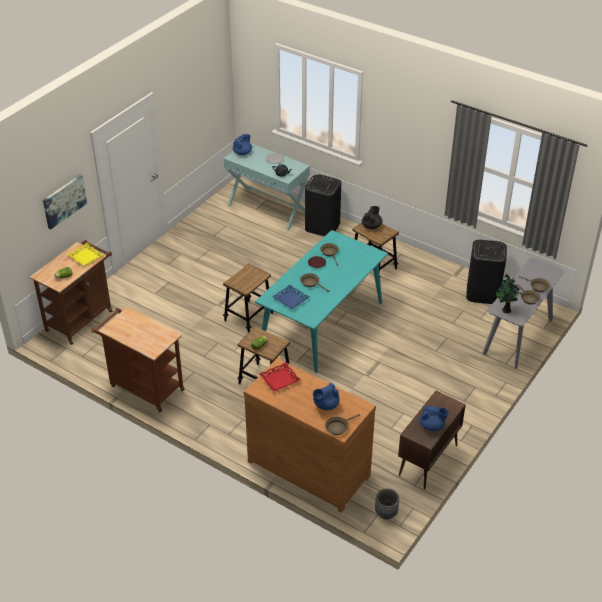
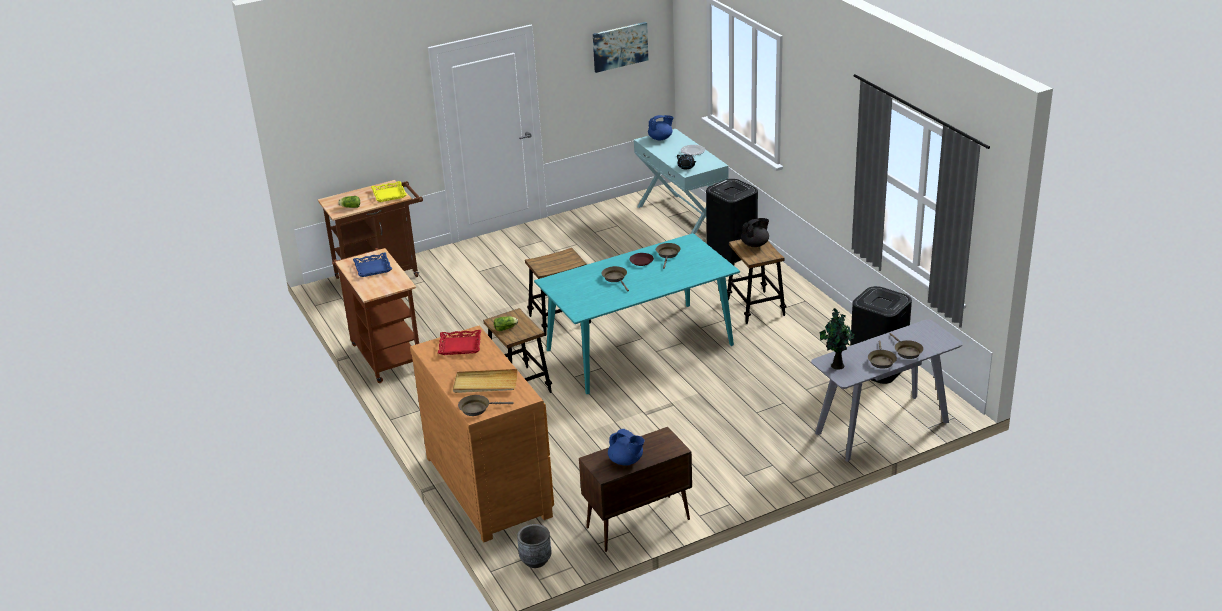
camera: 30 degrees right, 10 degrees down
picture [43,175,87,230] -> picture moved to [593,22,648,73]
blue tray [272,285,309,309] -> blue tray moved to [353,252,392,277]
blue teapot [313,383,340,410] -> beige tray [453,369,517,393]

